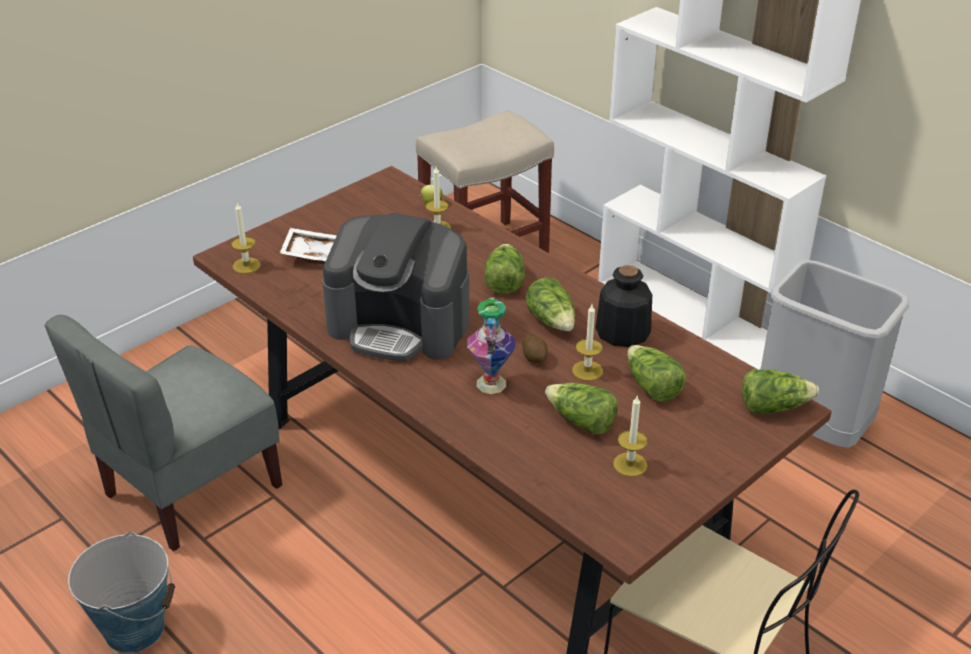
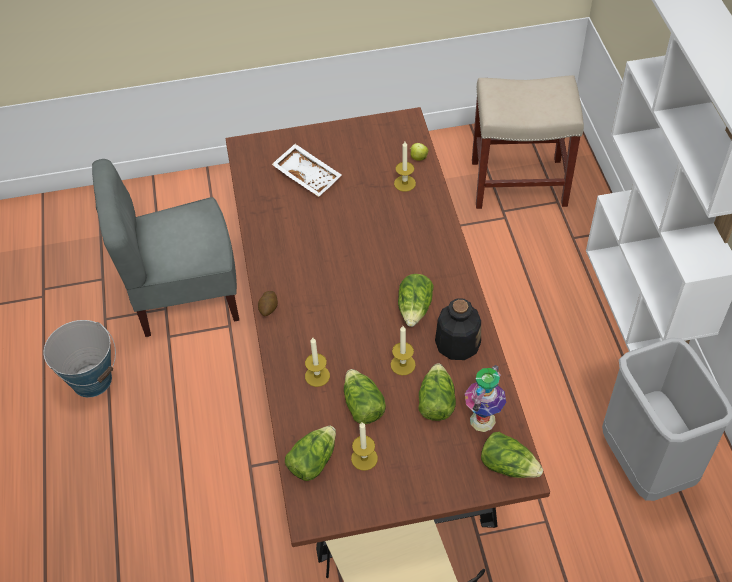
camera: 35 degrees right, 15 degrees up
candle [231,202,261,274] -> candle moved to [305,338,330,387]
coffee machine [322,213,470,361] -> none
vase [467,297,516,394] -> vase moved to [465,365,506,432]
lettuce [485,244,525,294] -> lettuce moved to [285,426,336,481]
potato [522,334,548,363] -> potato moved to [258,291,278,316]

